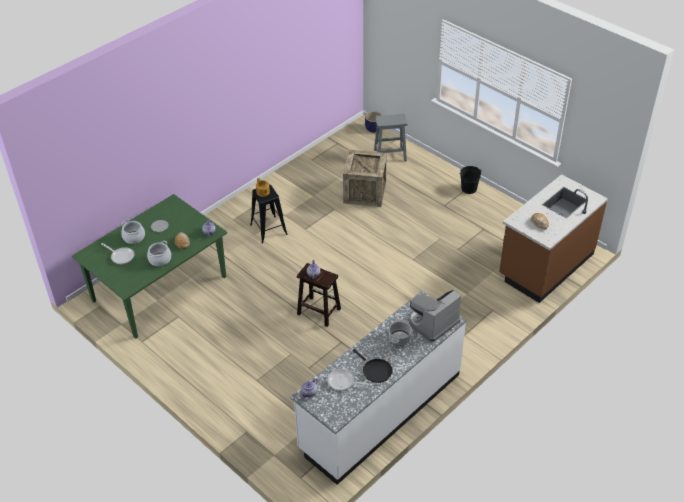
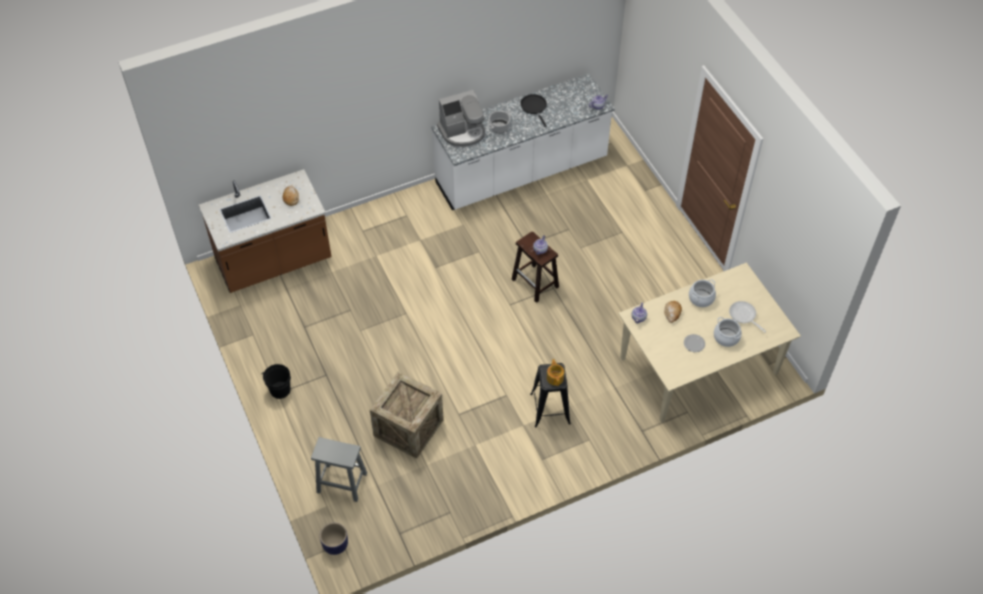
camera: 160 degrees left, 10 degrees up
green dining table [72,194,227,339] -> beige dining table [618,263,801,423]
frying pan [327,369,372,390] -> none

